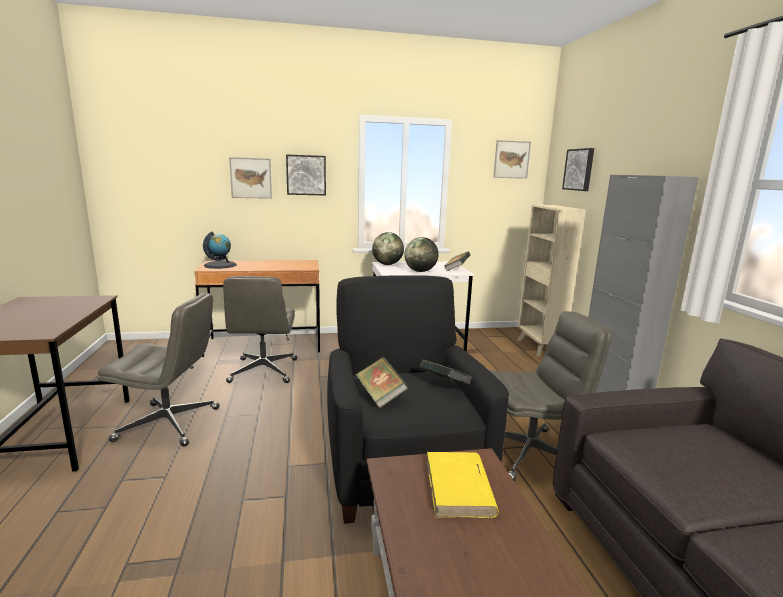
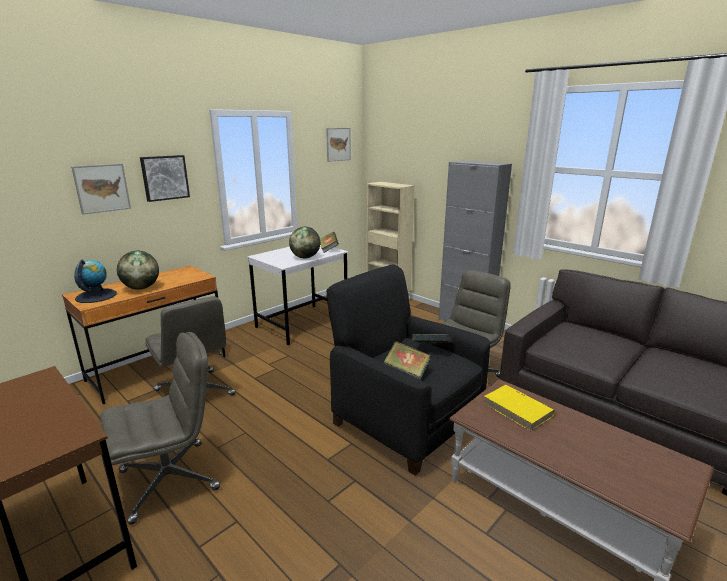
camera: 35 degrees left, 5 degrees up
globe [372,232,404,265] -> globe moved to [117,250,159,290]
picture [562,148,594,191] -> none

